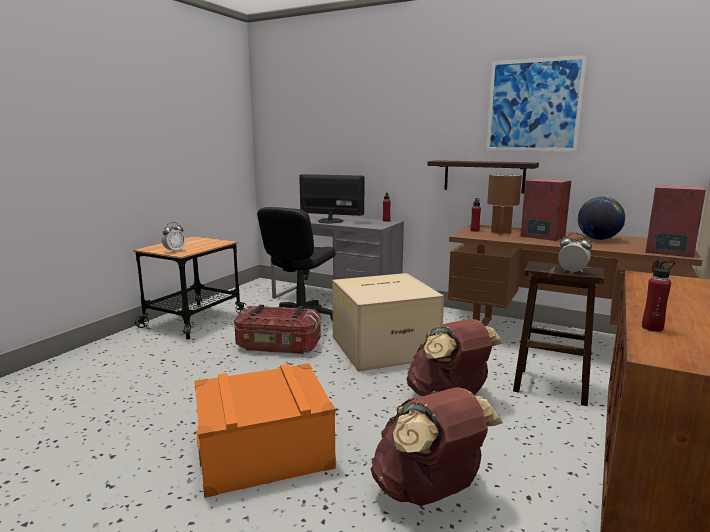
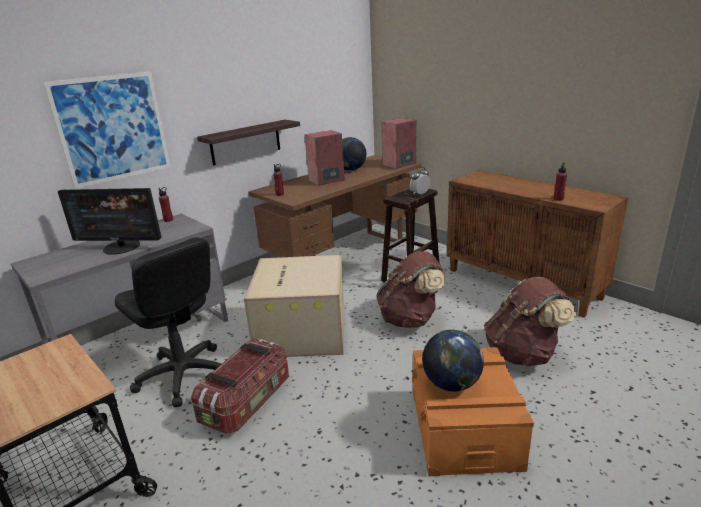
camera: 70 degrees left, 10 degrees up
alarm clock [162,222,185,253] -> none
monitor [299,174,364,223] -> monitor turned 120 degrees counterclockwise [58,188,162,255]
picture [486,55,587,151] -> picture moved to [43,72,171,189]
brown table lamp [487,174,522,234] -> none
none -> globe [422,330,484,392]

